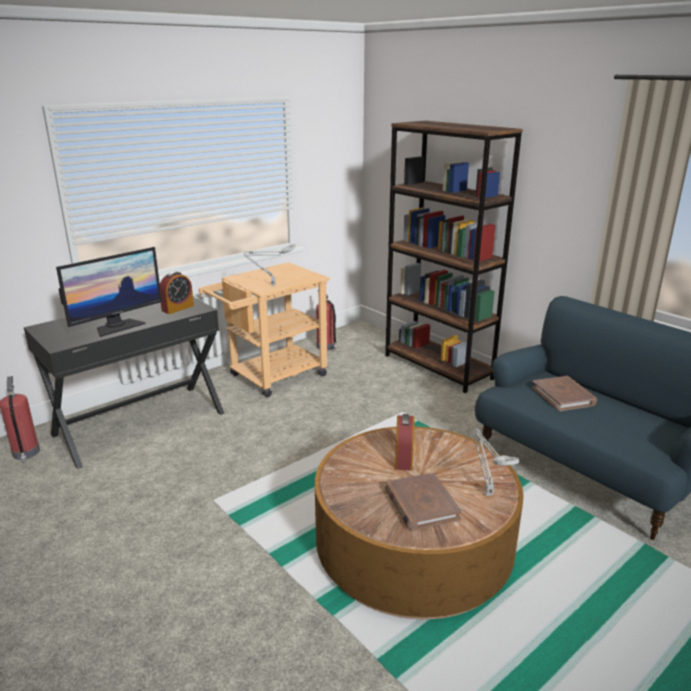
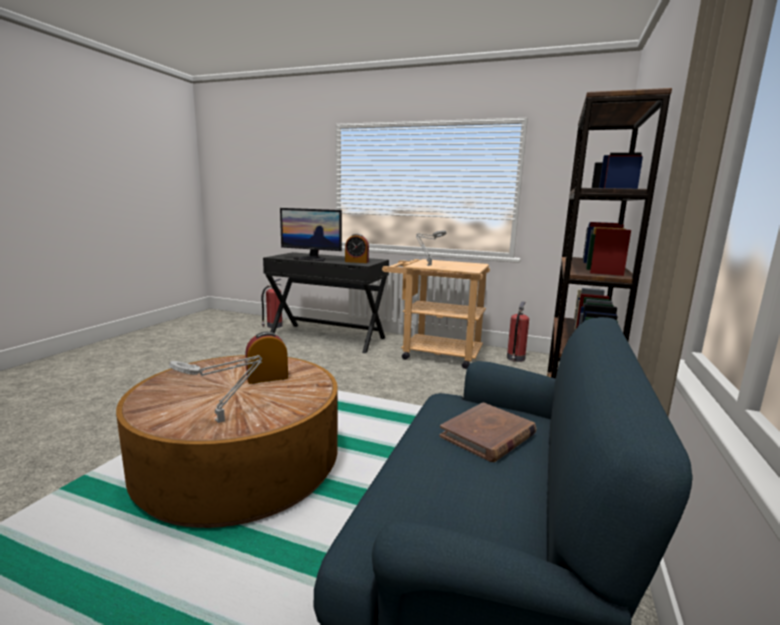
camera: 60 degrees right, 10 degrees down
brown book [385,472,462,531] -> none

